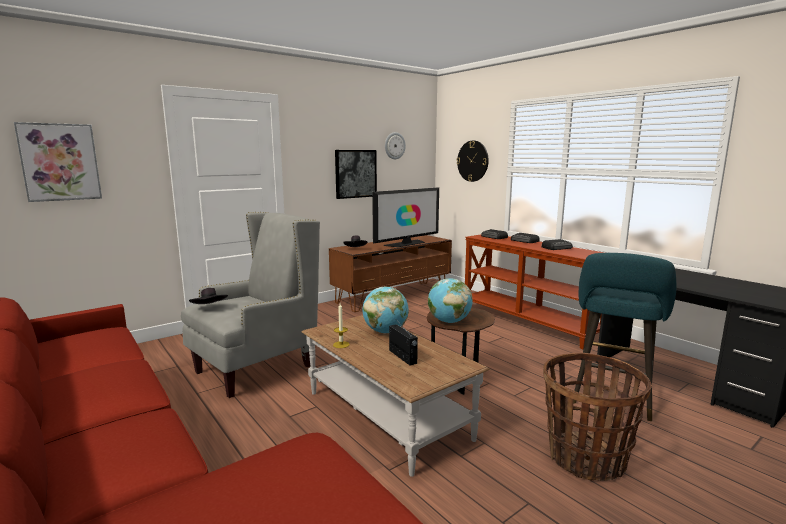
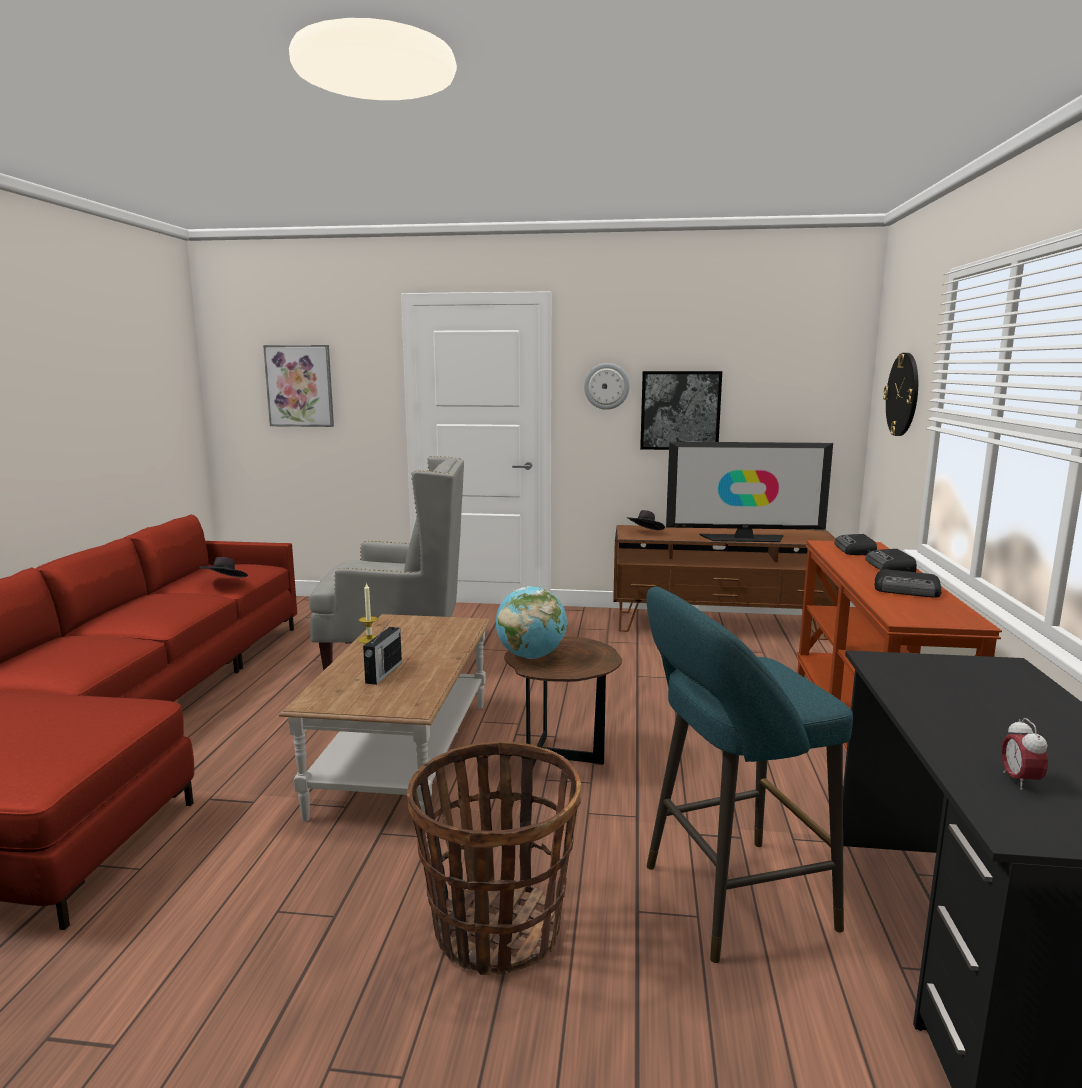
camera: 45 degrees right, 0 degrees up
black hat [189,288,228,304] -> black hat moved to [199,557,248,577]
globe [362,287,409,333] -> none
wall clock [385,132,406,159] -> wall clock moved to [584,363,630,410]
none -> alarm clock [1001,718,1048,790]

